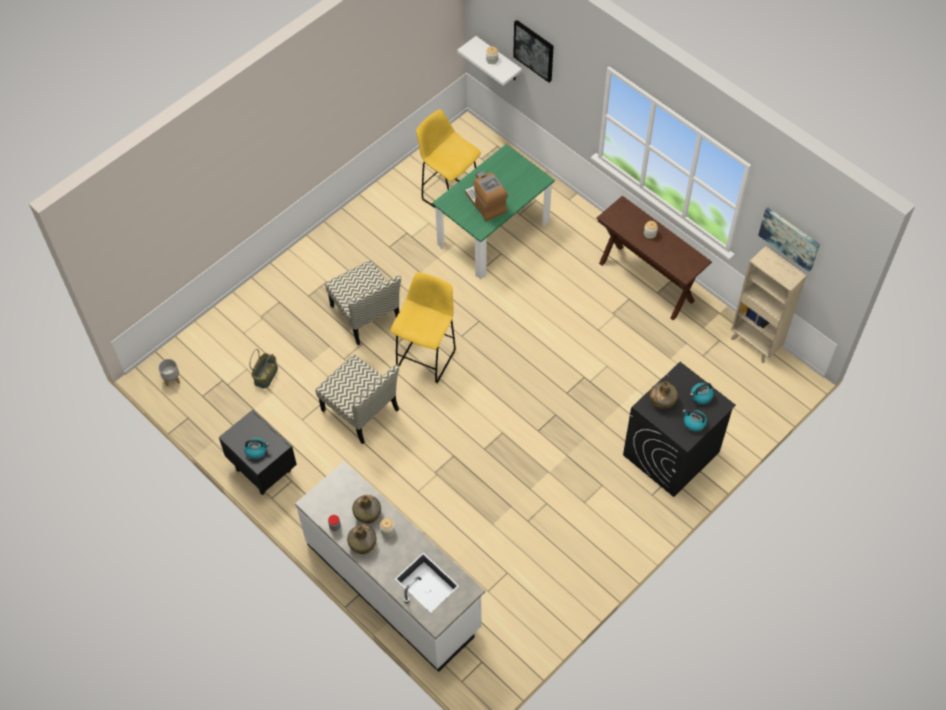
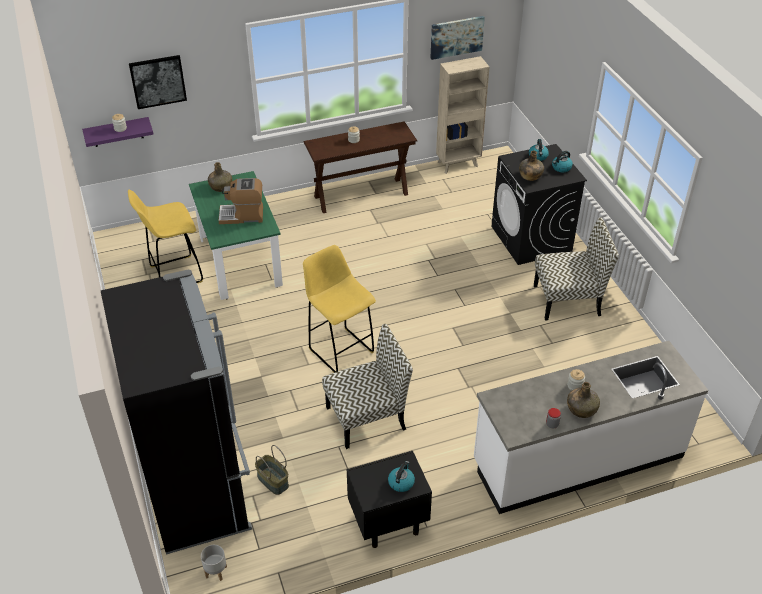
camera: 65 degrees left, 15 degrees down
chair [325,260,401,345] -> chair moved to [534,217,619,321]
green bottle [352,495,381,524] -> green bottle moved to [208,162,233,192]
white shelf [457,36,522,86] -> purple shelf [82,117,154,147]
none -> black fridge [101,269,252,555]

